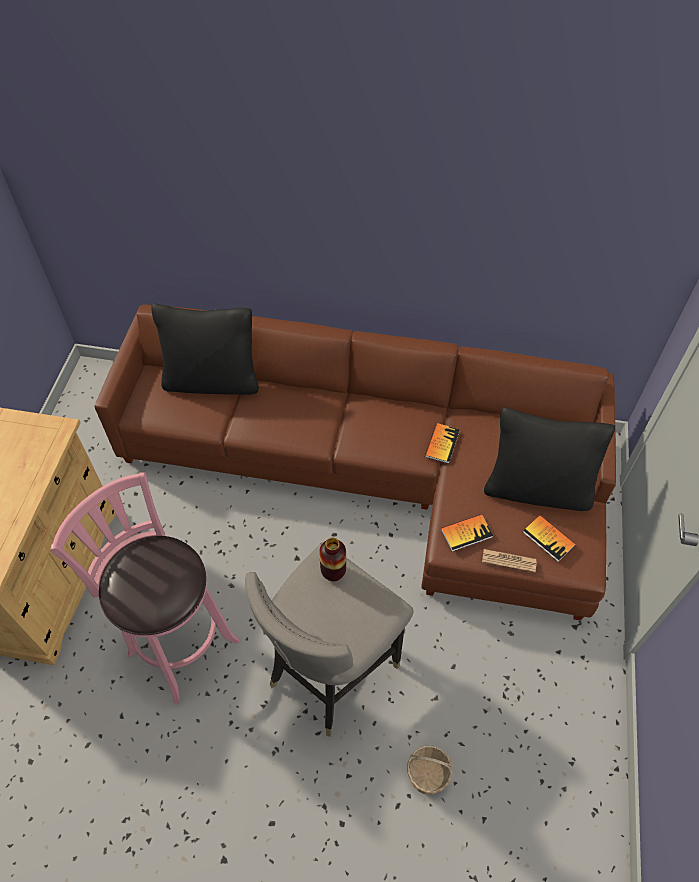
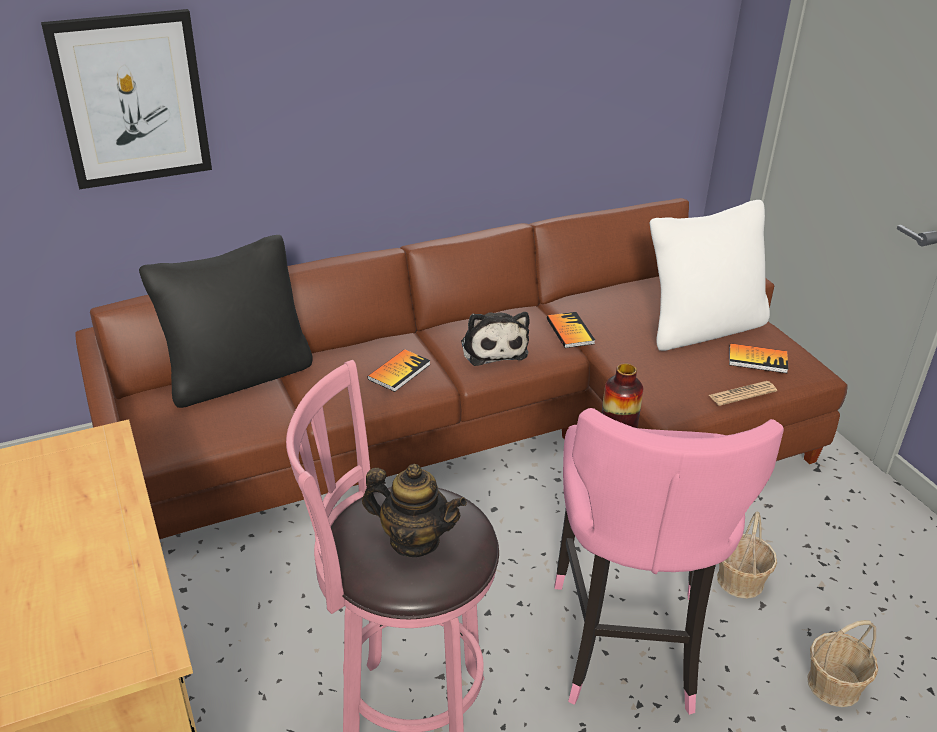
camera: 35 degrees left, 20 degrees down
grey stool [245,543,414,737] -> pink stool [555,408,784,715]
book [441,514,493,552] -> book moved to [367,349,430,392]
black pillow [484,407,615,511] -> white pillow [650,200,770,351]
none -> picture [41,9,212,189]
none -> teapot [362,464,467,557]
none -> plush toy [461,312,530,366]
none -> basket [717,512,777,599]

